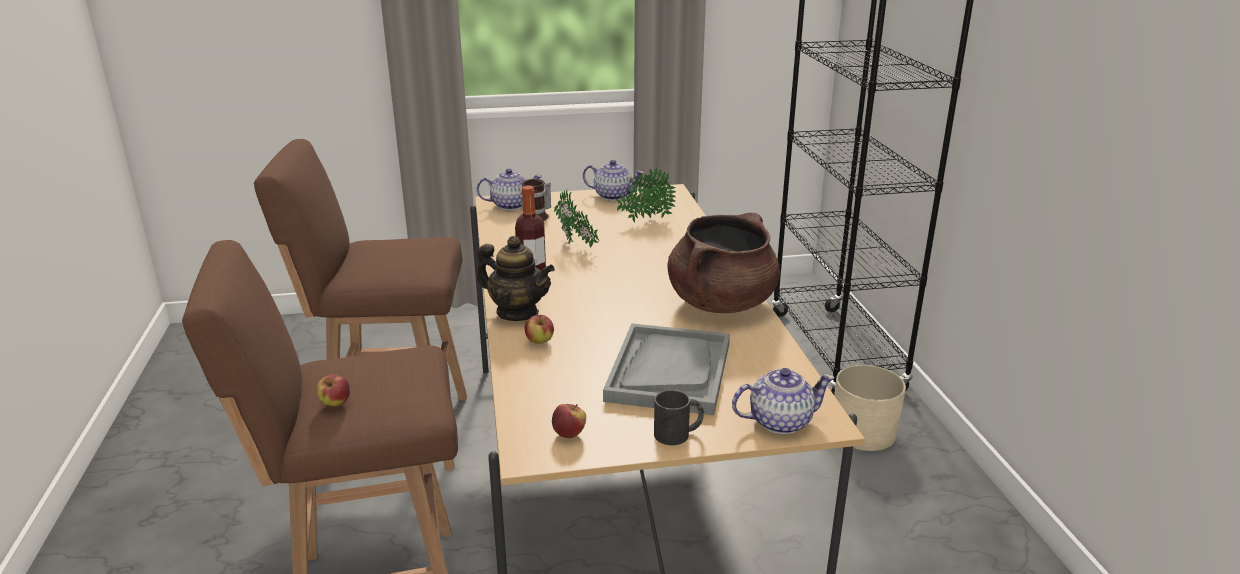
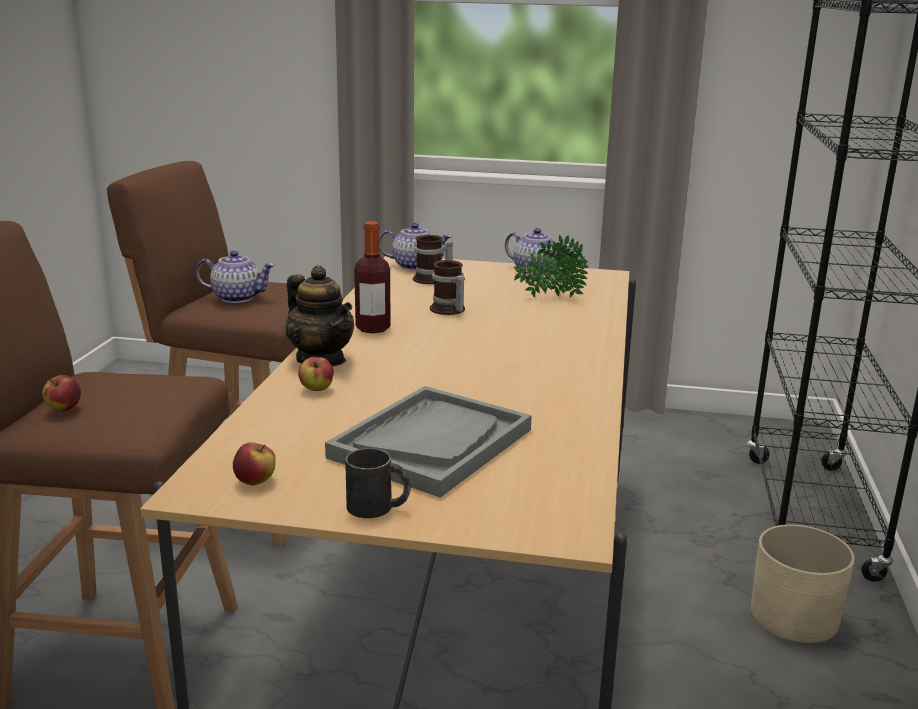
camera: 20 degrees right, 5 degrees down
potted plant [554,189,599,247] -> mug [430,260,465,315]
brown cooking pot [668,213,780,313] -> none
teapot [732,368,835,434] -> teapot moved to [196,251,275,303]

